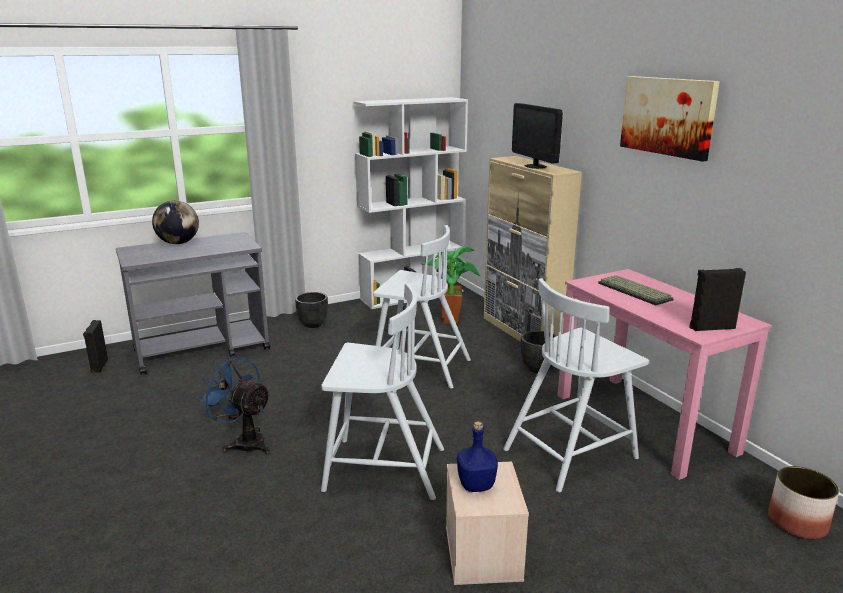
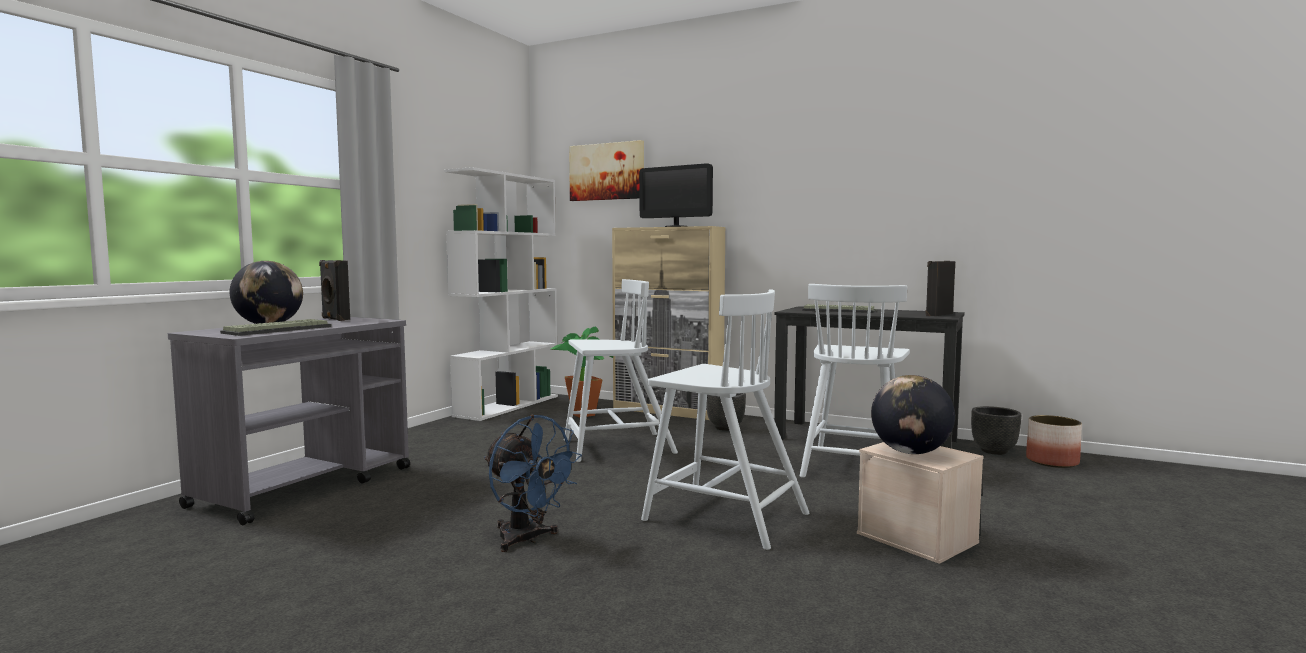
camera: 35 degrees left, 15 degrees down
black speaker [83,320,108,374] -> black speaker moved to [319,260,350,321]
blue fan [197,354,271,454] -> blue fan turned 135 degrees counterclockwise [484,415,582,552]
black planter [295,292,328,328] -> black planter moved to [971,406,1021,455]
white chair [321,283,444,500] -> white chair turned 60 degrees clockwise [641,289,810,550]
blue bottle [457,421,498,492] -> globe [871,375,955,454]
pink desk [558,269,772,480] -> black desk [774,306,965,449]
picture [620,76,720,162] -> picture moved to [569,140,644,201]
none -> keyboard [220,319,332,336]

